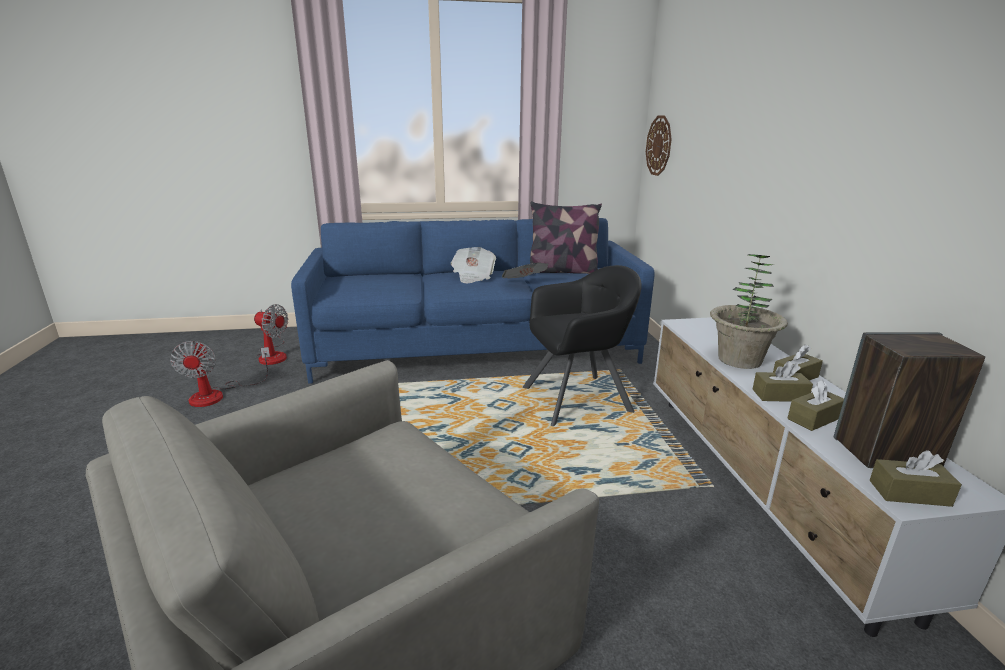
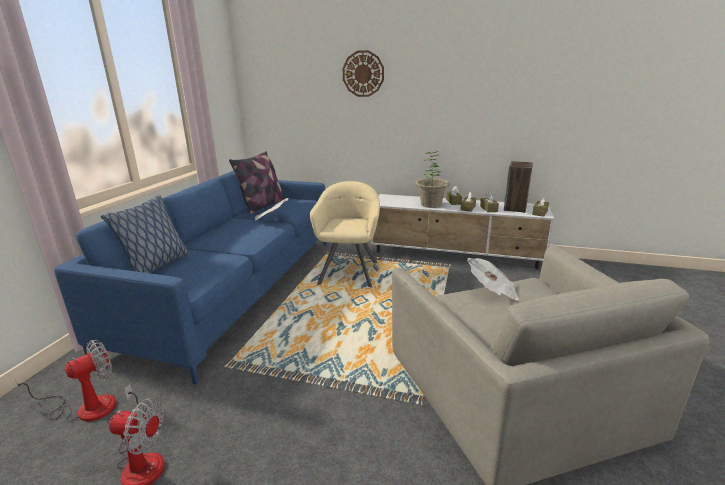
camera: 65 degrees left, 0 degrees up
newspaper [451,247,496,283] -> newspaper moved to [467,258,519,300]
black armchair [523,265,642,426] -> beige armchair [310,181,380,288]
wall clock [646,116,672,176] -> wall clock moved to [343,50,384,97]
none -> pillow [100,195,189,273]

